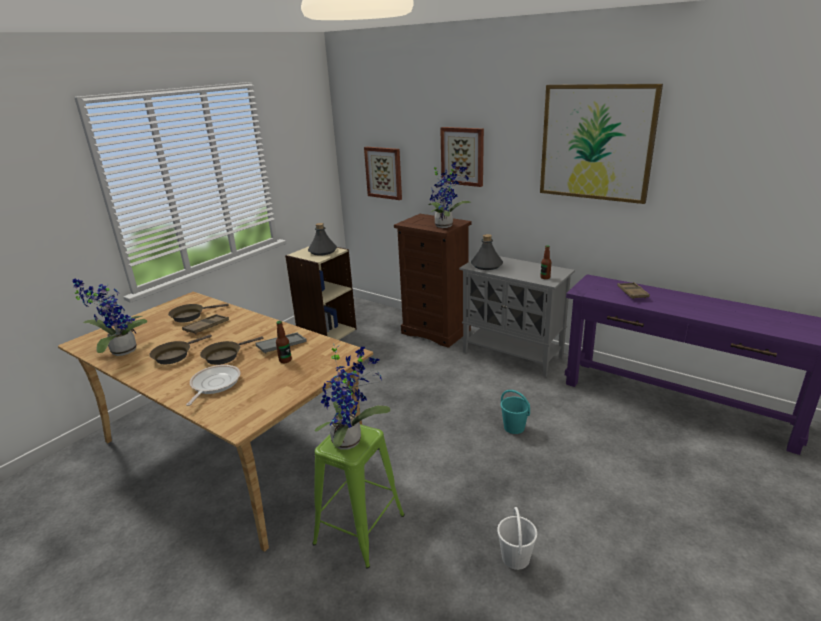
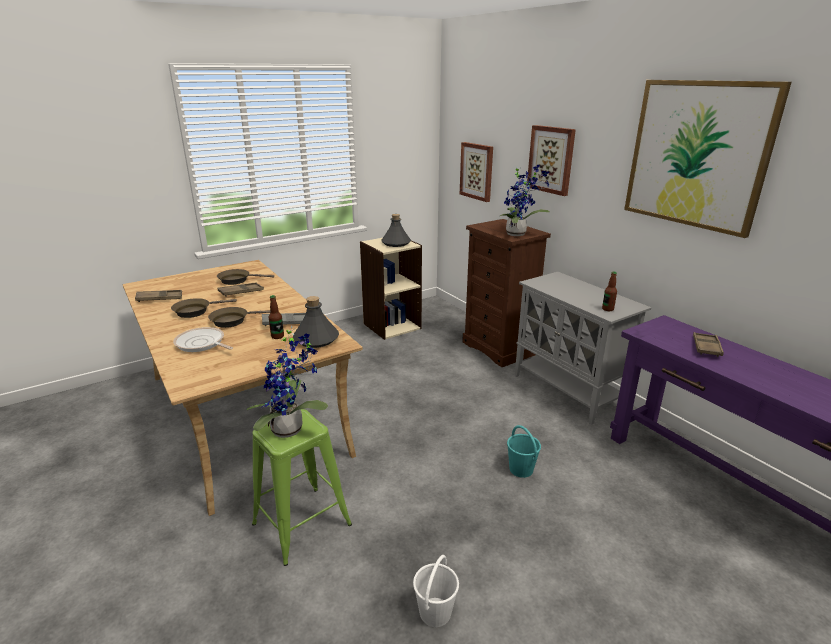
camera: 20 degrees right, 0 degrees up
potted plant [72,278,147,356] -> brown tray [135,290,182,302]
frying pan [186,365,241,406] -> frying pan turned 90 degrees counterclockwise [173,327,233,352]
grey bottle [471,234,503,270] -> grey bottle moved to [293,296,339,348]

